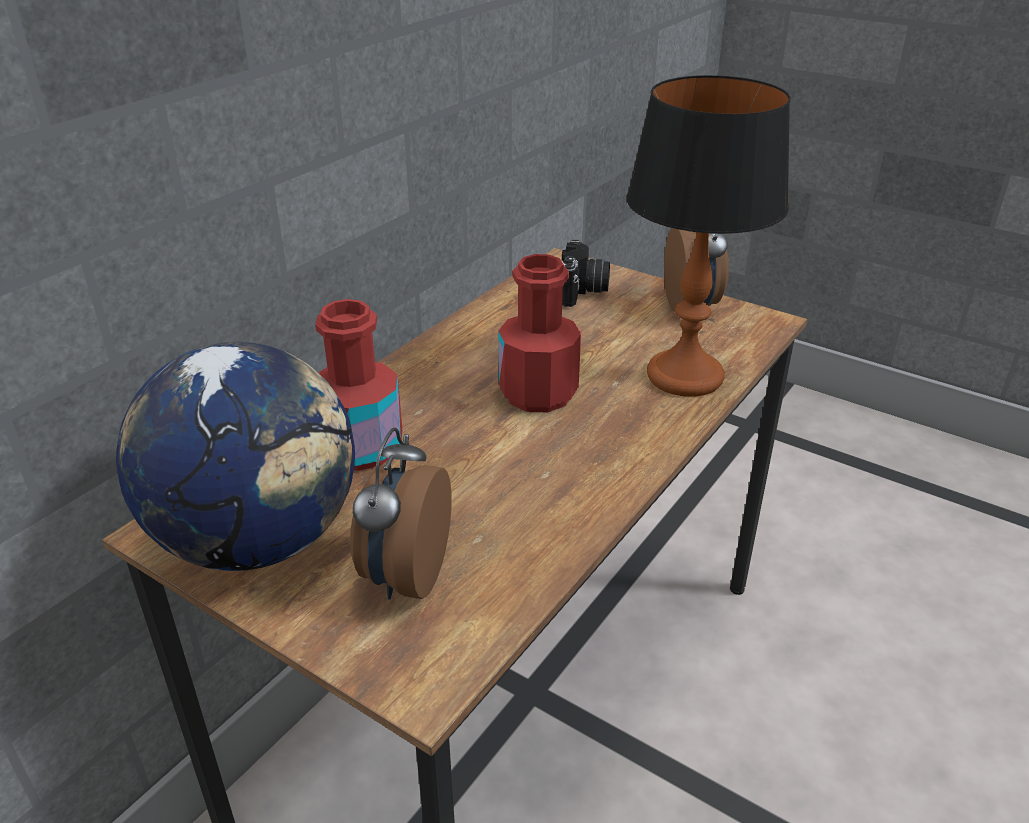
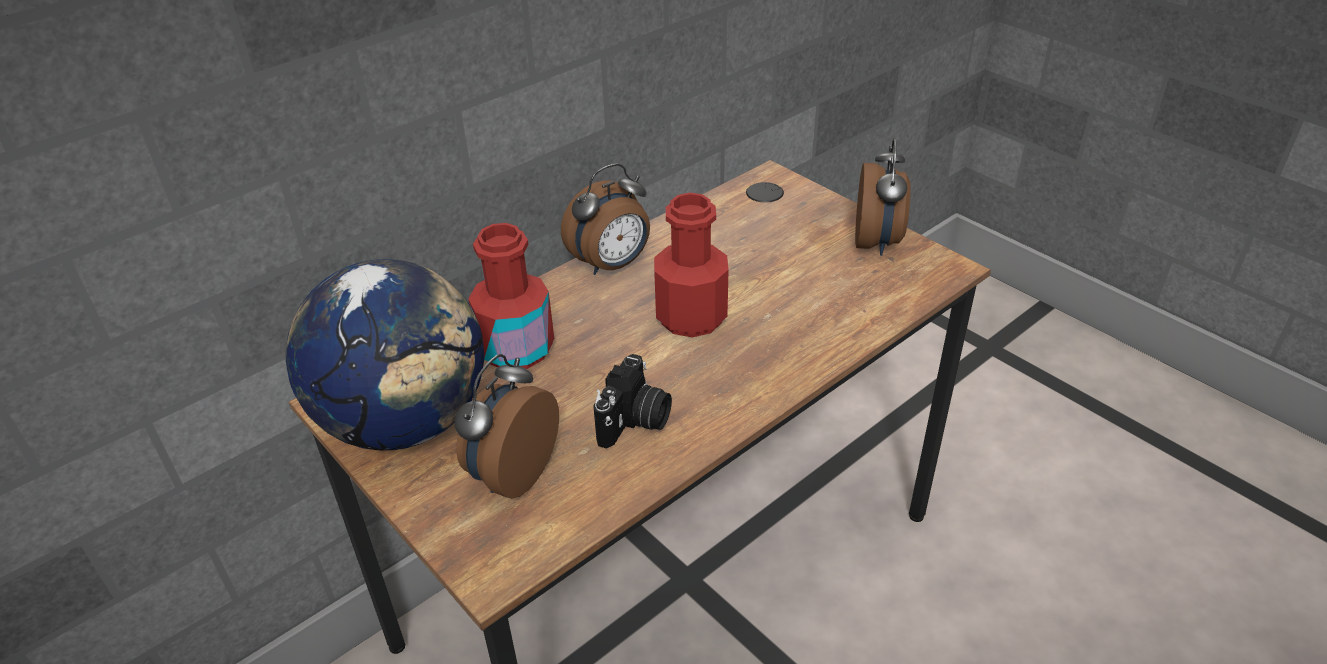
camera: 15 degrees right, 5 degrees up
camera [561,240,610,307] -> camera moved to [593,354,672,449]
table lamp [627,75,791,397] -> none
none -> alarm clock [561,163,650,275]

